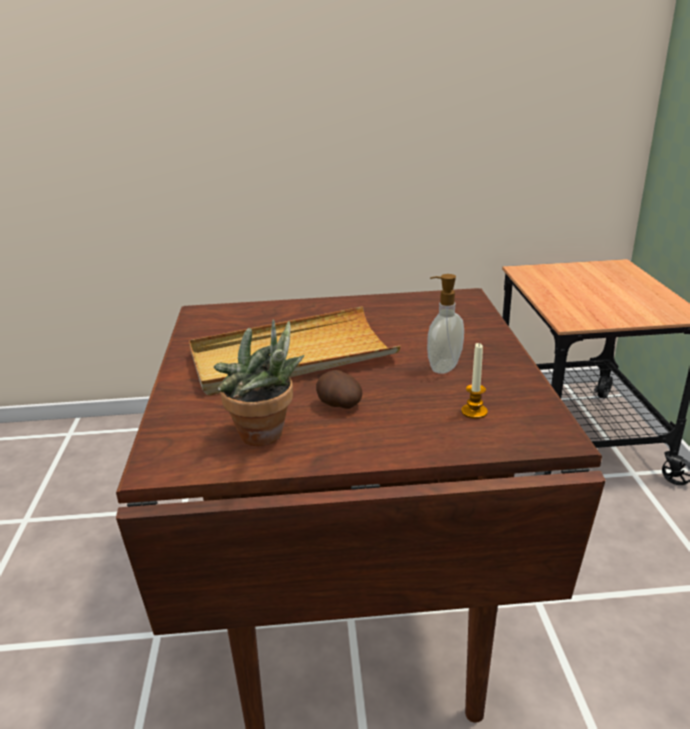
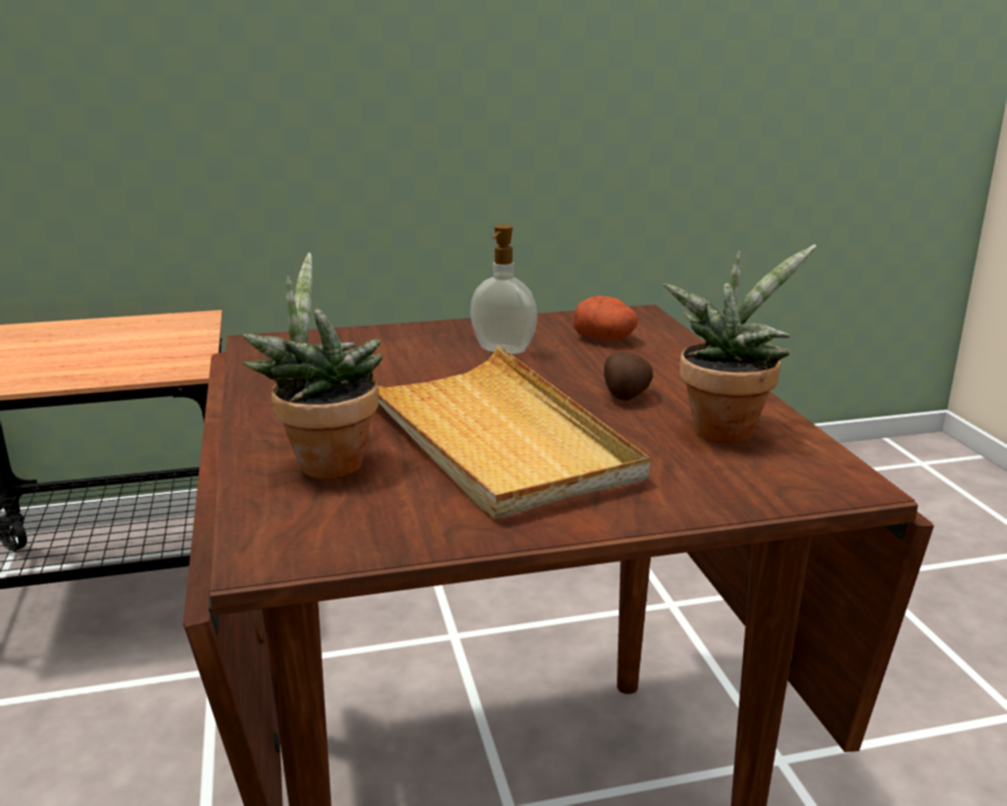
camera: 100 degrees left, 5 degrees down
candle [461,343,488,419] -> potato [574,296,638,340]
none -> potted plant [243,253,383,479]

